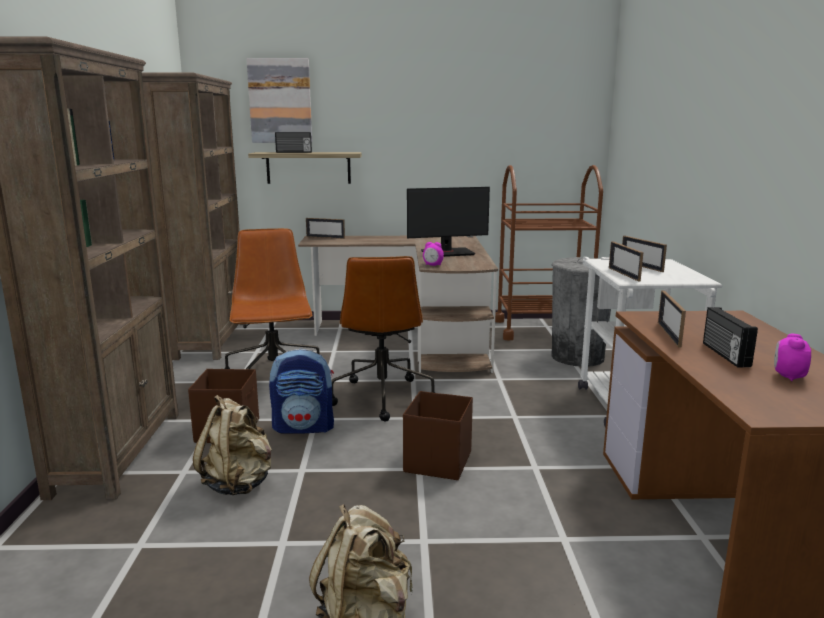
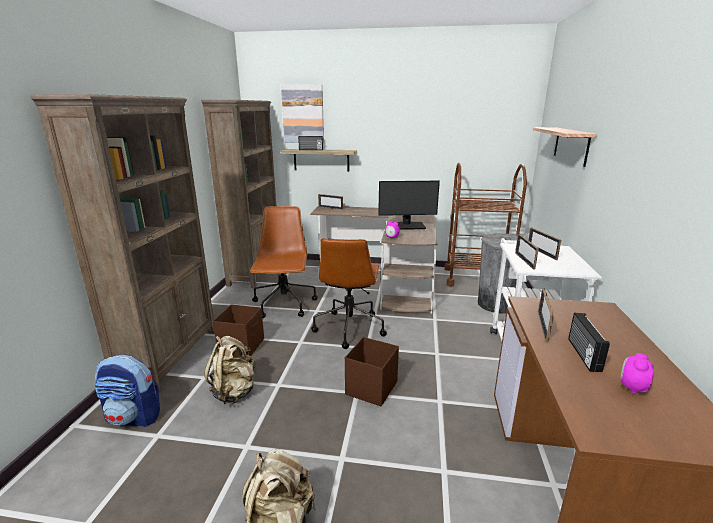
camera: 10 degrees right, 5 degrees up
backpack [269,349,334,434] -> backpack moved to [95,354,160,427]
none -> shelf [533,127,597,167]

